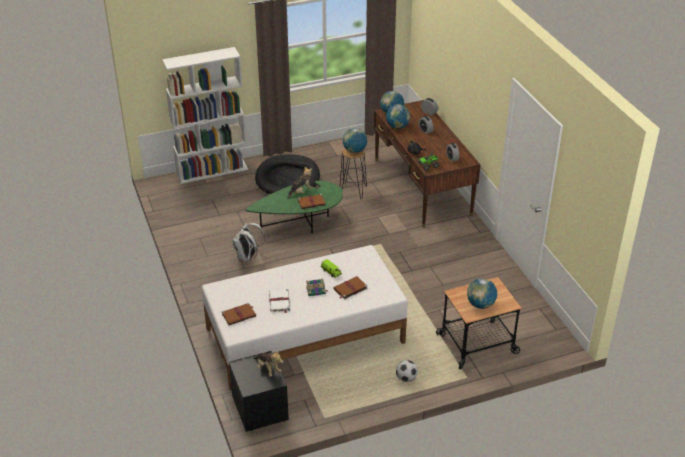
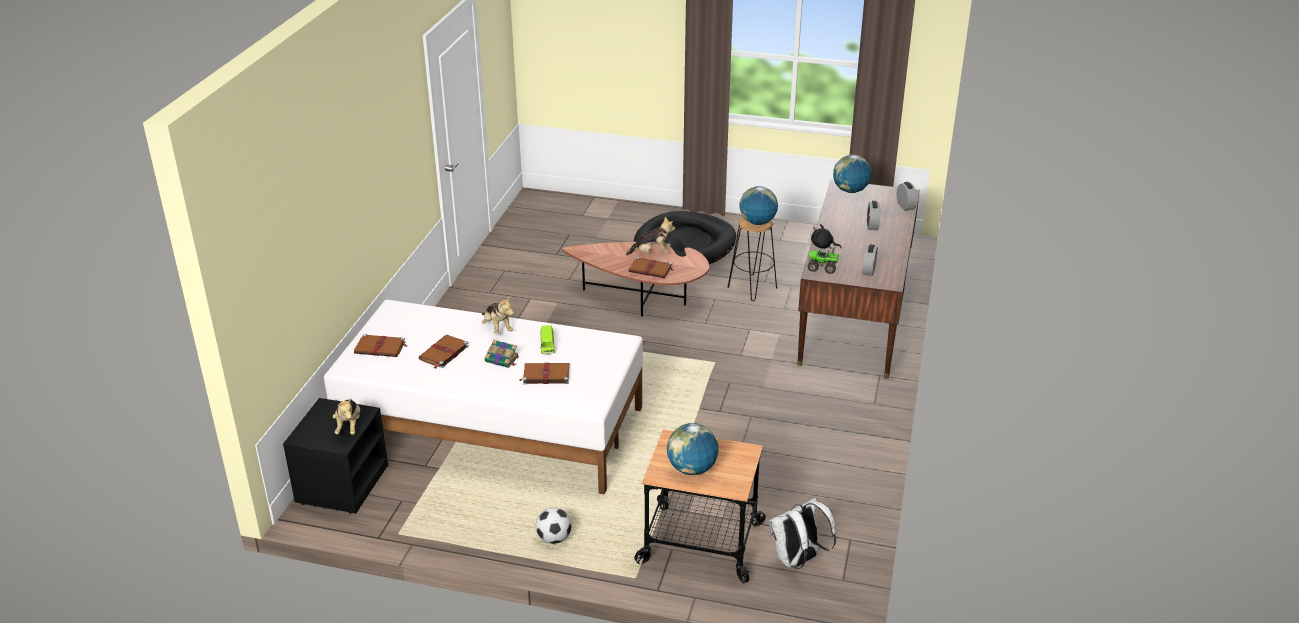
camera: 35 degrees right, 5 degrees down
white bookcase [162,47,248,184] -> none
white backpack [232,223,265,262] -> white backpack moved to [769,498,836,569]
green coffee table [246,180,343,234] -> brown coffee table [562,242,709,317]
white book [269,289,290,313] -> brown book [418,335,469,369]
globe [386,104,410,129] -> none
none -> plush toy [482,296,514,334]

